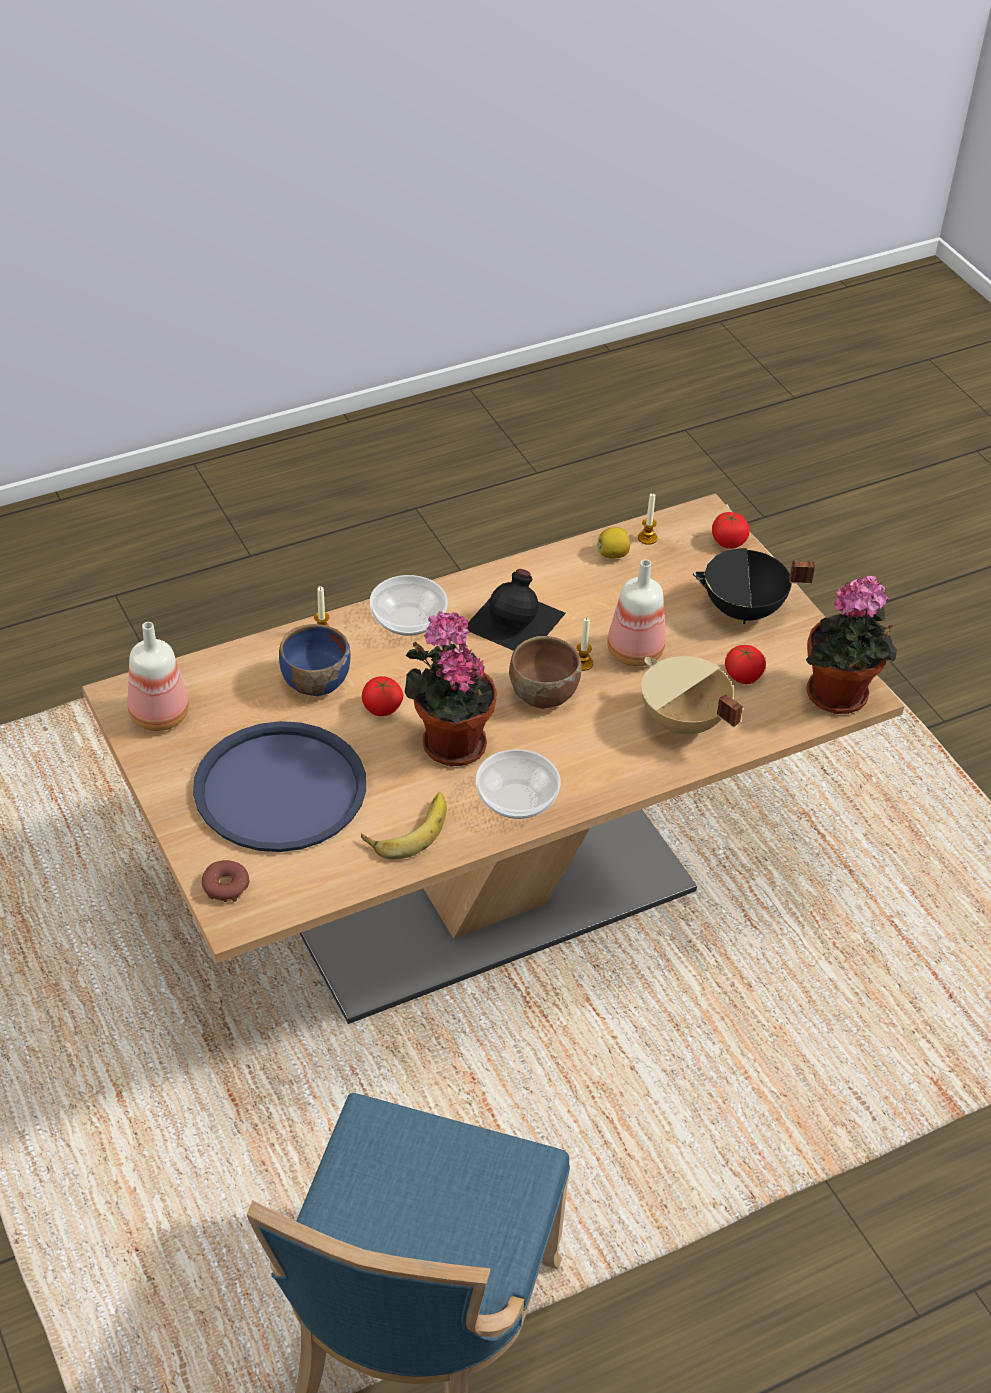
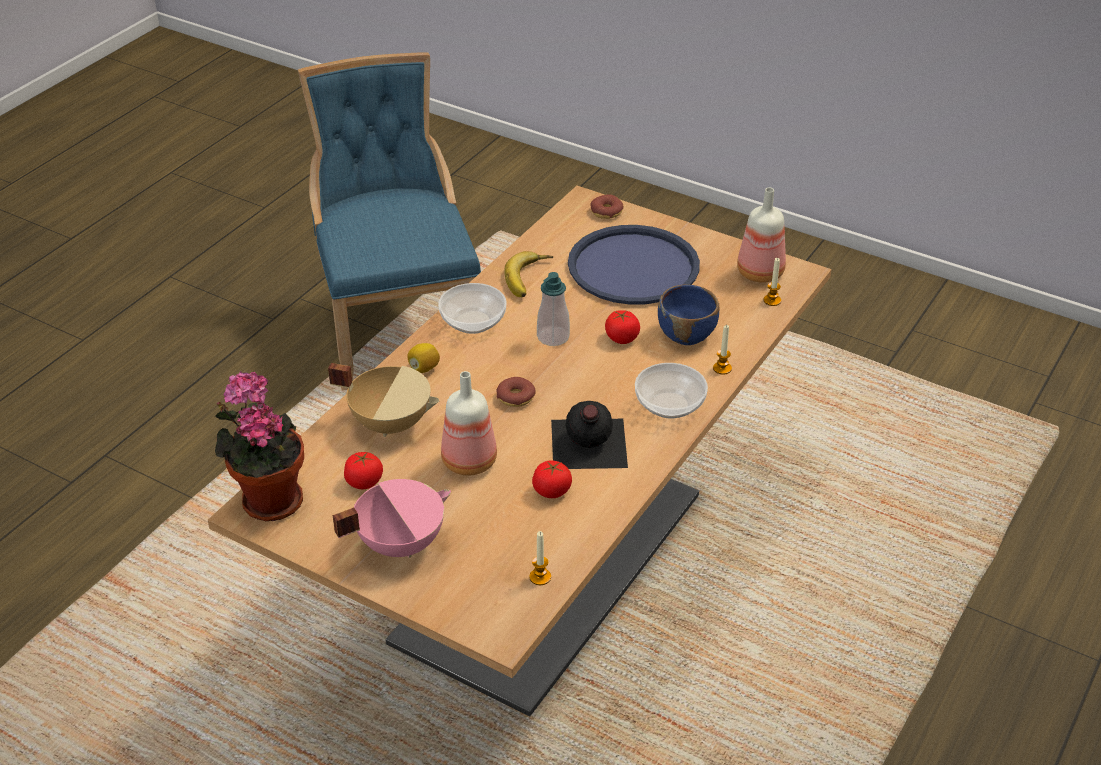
camera: 150 degrees right, 5 degrees down
potted plant [405,611,497,766] -> soap dispenser [537,272,570,346]
brown bowl [509,636,582,709] -> donut [497,377,536,407]
candle [576,618,593,671] -> candle moved to [764,258,781,306]
lemon [597,527,630,559] -> lemon moved to [407,343,440,373]
black cooking pot [693,548,815,624] -> pink cooking pot [333,479,451,558]
tomato [712,512,750,549] -> tomato moved to [532,460,572,498]

